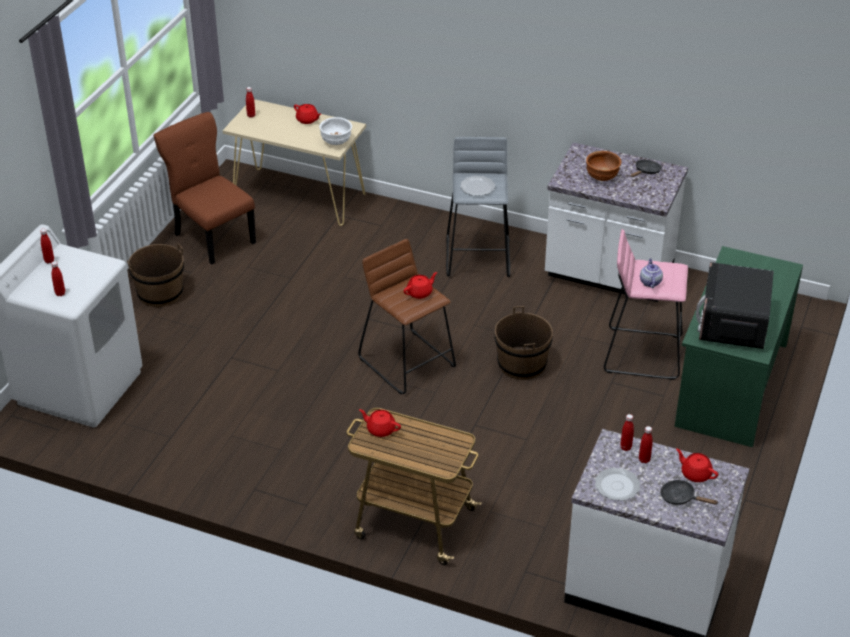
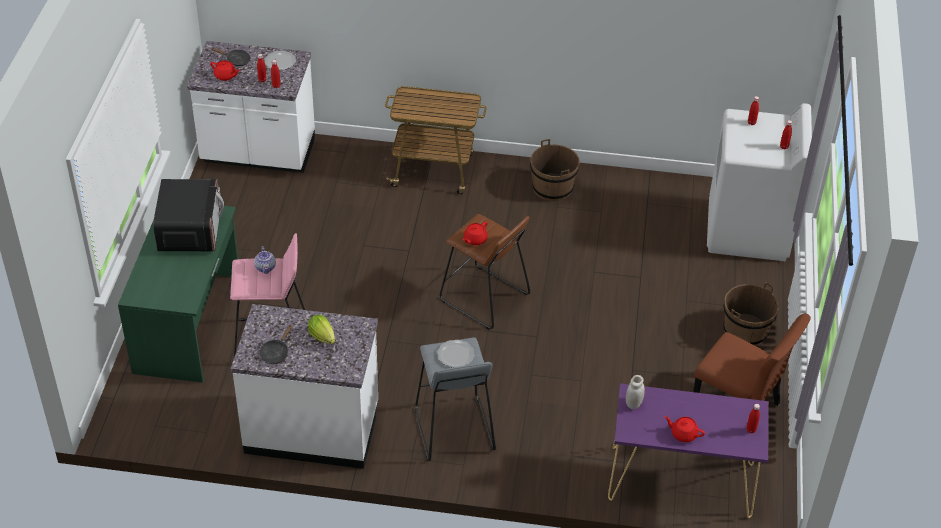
camera: 165 degrees right, 5 degrees up
beige console table [222,99,366,226] -> purple console table [608,383,769,518]
white bowl [319,117,352,145] -> white jar [626,375,645,410]
red teapot [359,409,401,437] -> none
brown bucket [495,306,553,380] -> brown bucket moved to [530,139,580,201]
brown bowl [586,151,621,181] -> lettuce [308,315,335,344]

